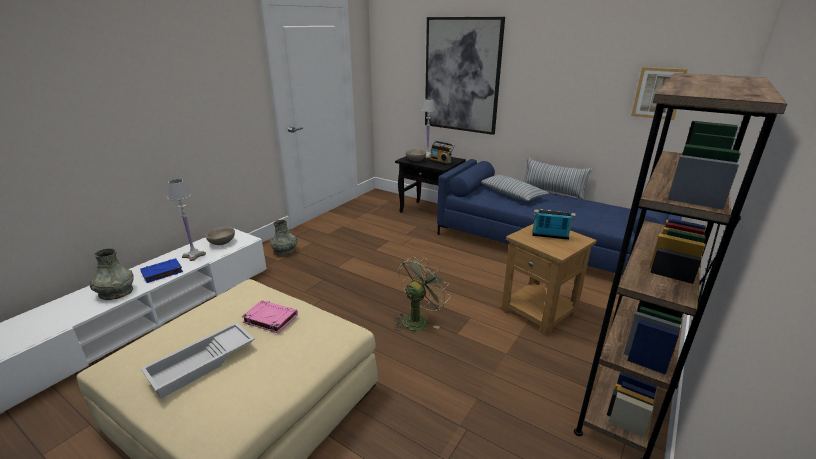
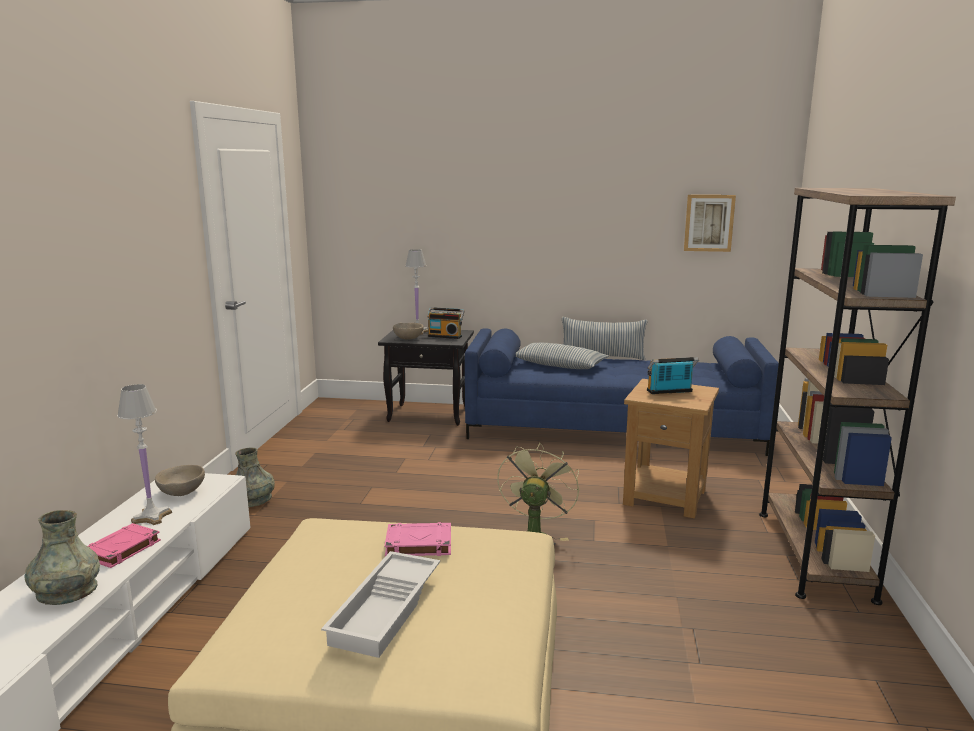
camera: 25 degrees left, 10 degrees down
blue book [140,258,183,283] -> pink book [88,523,161,568]
picture [425,17,505,135] -> none

